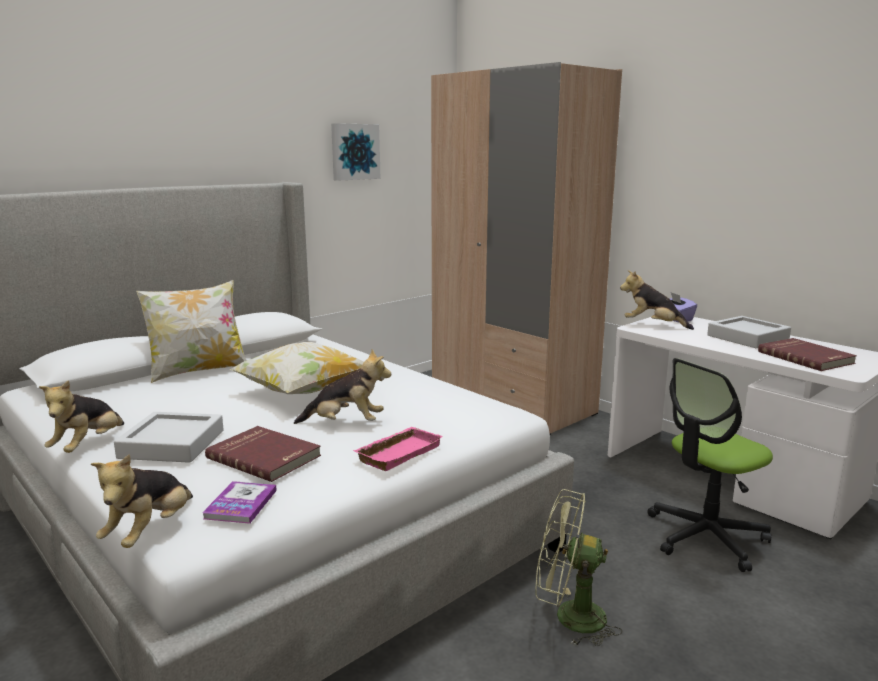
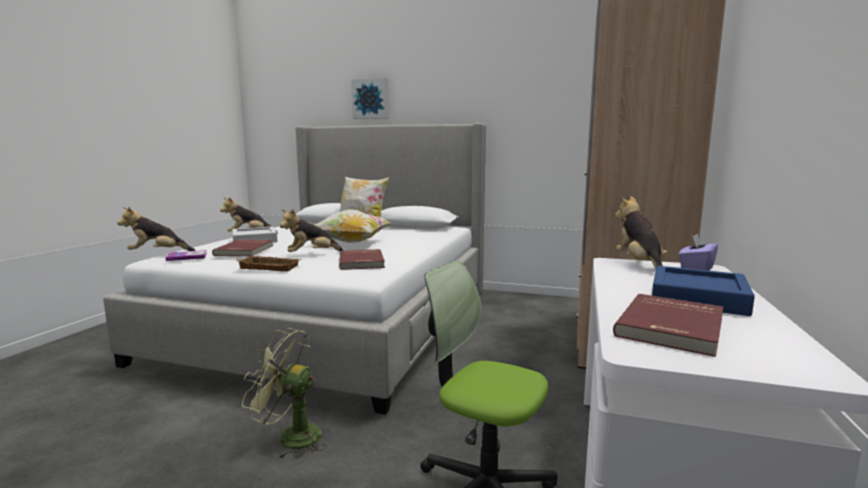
camera: 60 degrees right, 5 degrees down
plush toy [294,349,391,424] -> plush toy turned 90 degrees clockwise [280,209,344,252]
picture [331,123,380,181] -> picture moved to [351,78,389,119]
pink tray [353,427,443,471] -> brown tray [238,256,302,272]
green fan [535,489,622,646] -> green fan turned 60 degrees counterclockwise [242,328,327,459]
grey tray [707,316,791,348] -> blue tray [652,266,755,316]
none -> red book [339,249,385,270]

